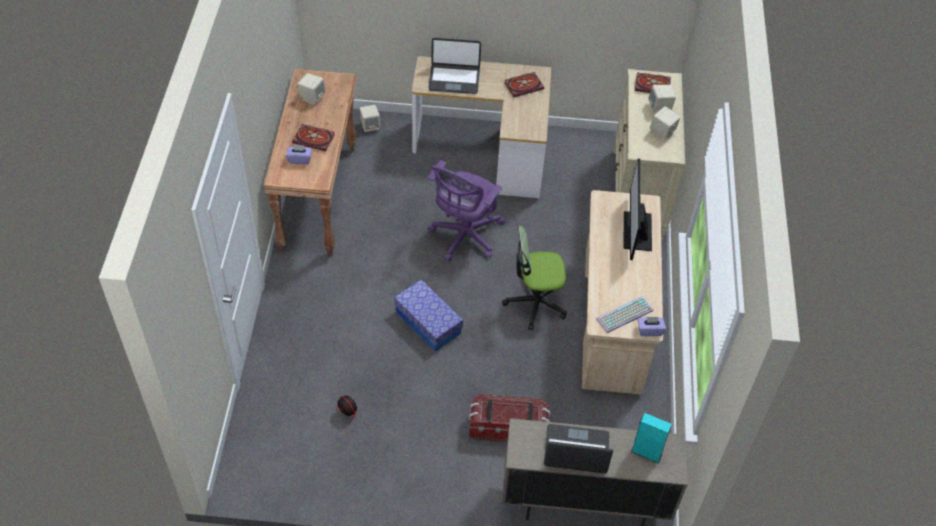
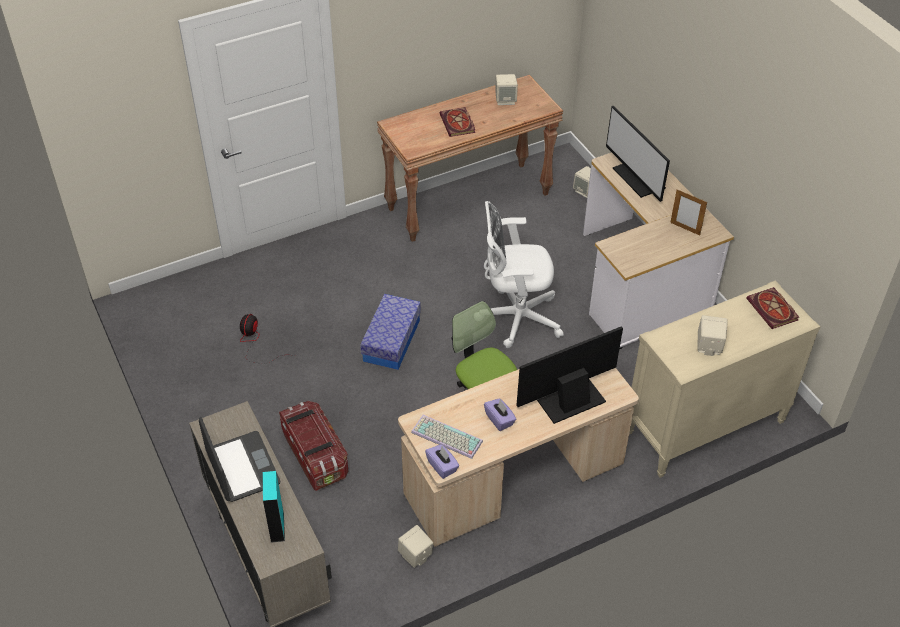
camera: 60 degrees right, 5 degrees down
purple tissue box [286,144,312,164] -> purple tissue box moved to [484,398,516,431]
laptop [428,38,481,94] -> monitor [606,106,670,202]
purple office chair [428,160,505,261] -> white office chair [484,201,564,348]
book [504,72,544,97] -> picture frame [670,189,707,235]
beige speaker [648,85,676,114] -> beige speaker moved to [398,525,433,568]

